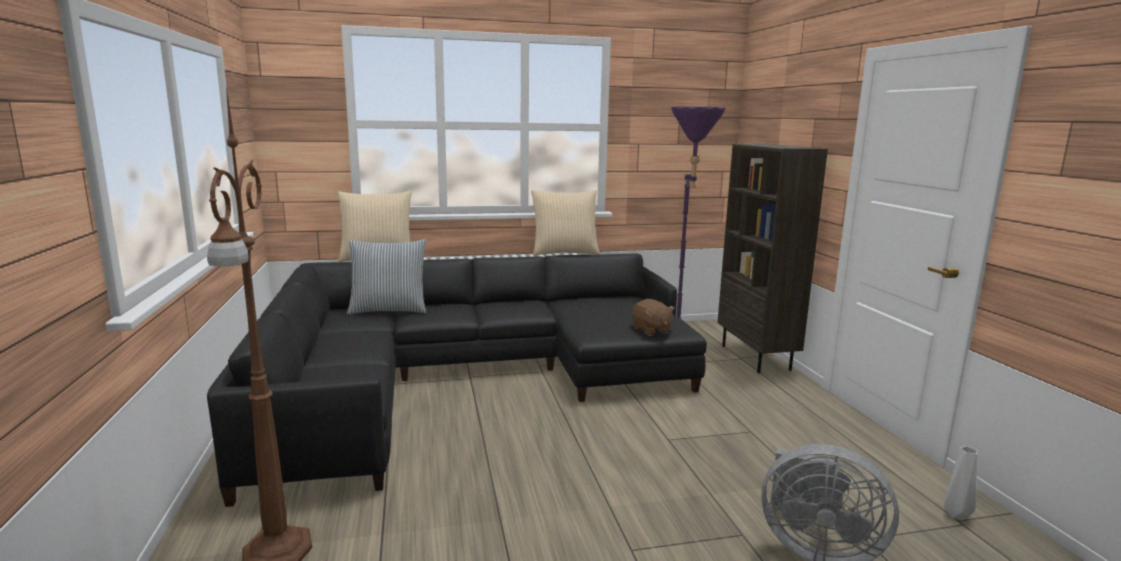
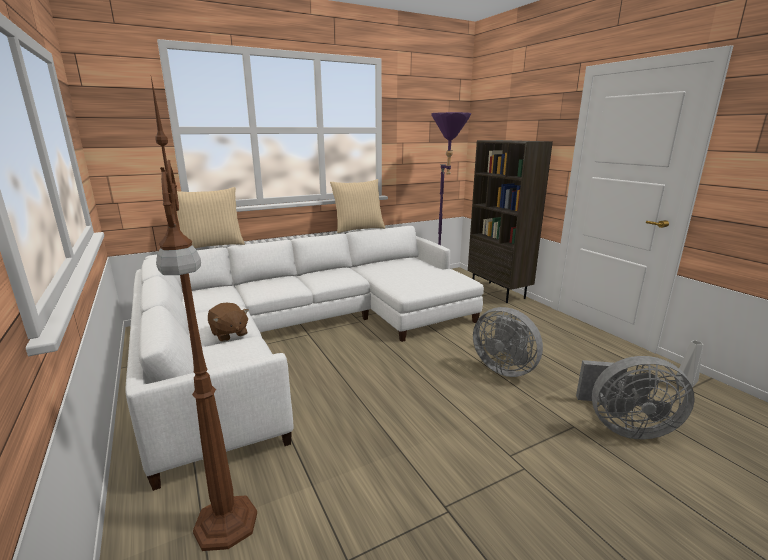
camera: 15 degrees left, 5 degrees up
black sofa [207,253,707,507] -> white sofa [125,226,484,491]
pillow [347,239,427,314] -> none
brown plush toy [632,299,675,336] -> brown plush toy moved to [208,303,249,342]
none -> grey fan [473,307,543,377]

